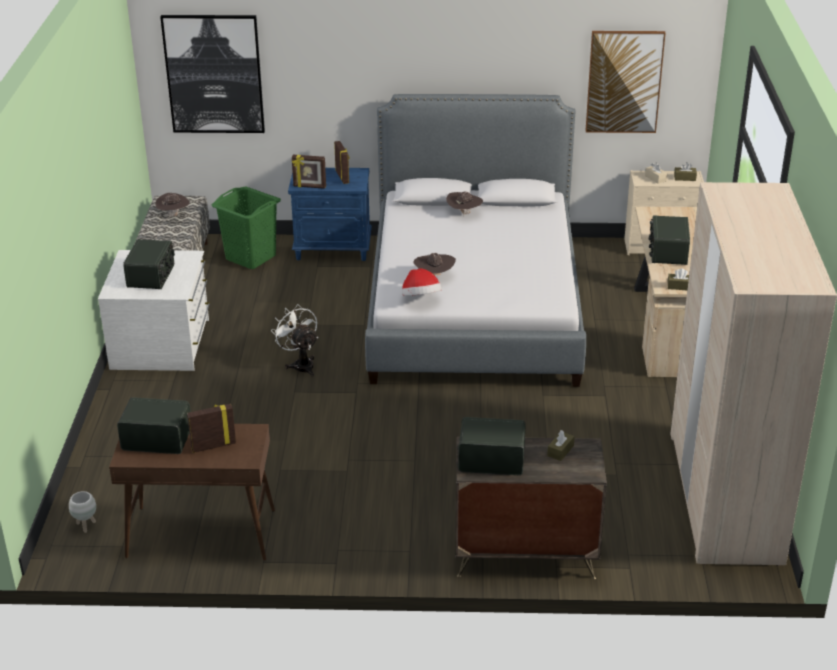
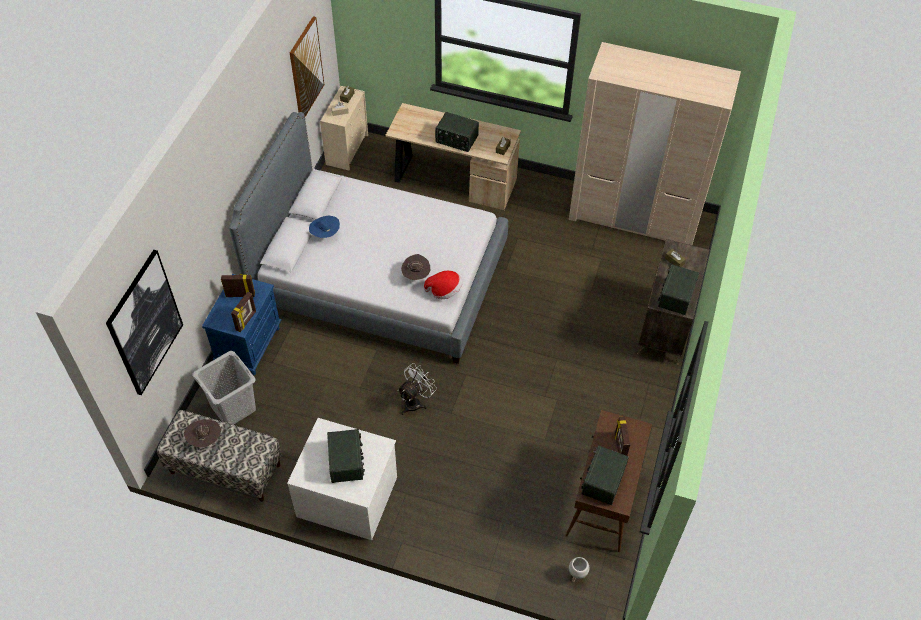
camera: 75 degrees left, 20 degrees up
radio [123,239,175,289] -> radio turned 60 degrees clockwise [327,429,365,483]
green laundry basket [211,186,281,269] -> grey laundry basket [192,351,256,425]
white fan [271,304,318,377] -> white fan turned 150 degrees clockwise [397,363,437,415]
brown hat [446,191,483,217] -> blue hat [309,215,340,238]

